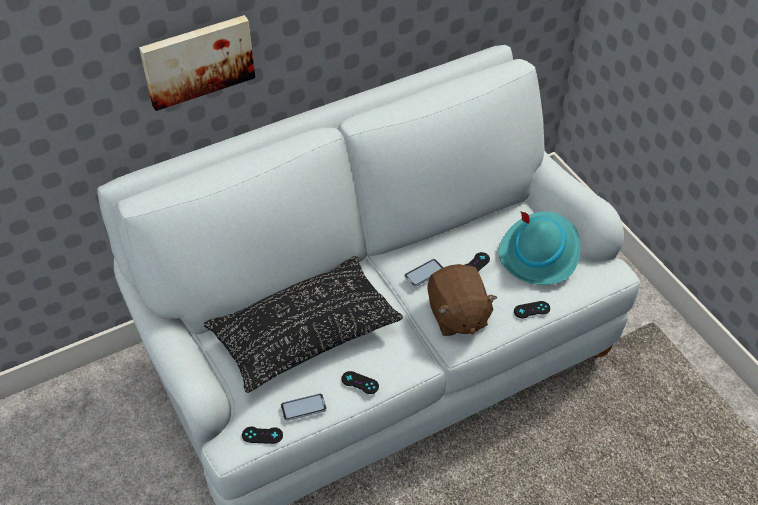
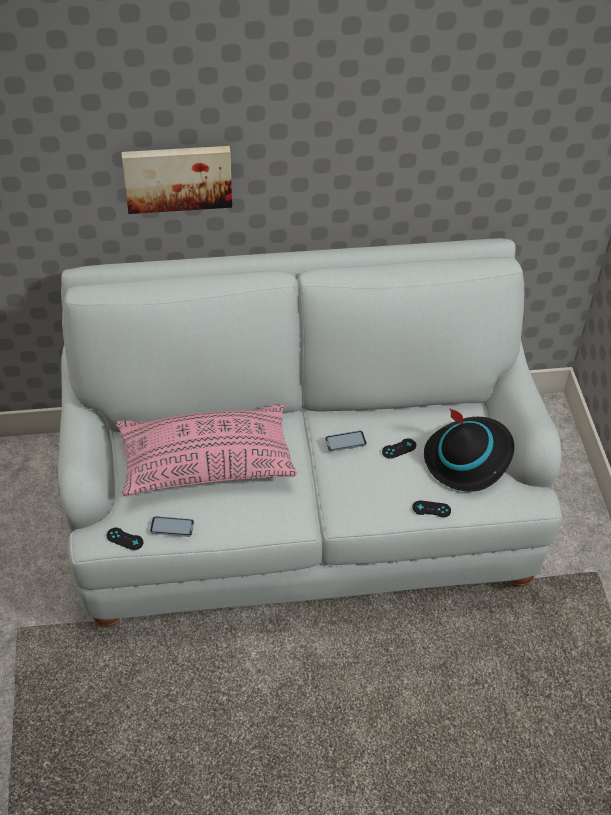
camera: 20 degrees right, 0 degrees up
black pillow [204,256,403,393] -> pink pillow [116,404,297,496]
black game controller [341,371,379,394] -> none
brown plush toy [427,264,498,336] -> none
turquoise hat [498,211,581,285] -> black hat [424,408,514,492]

